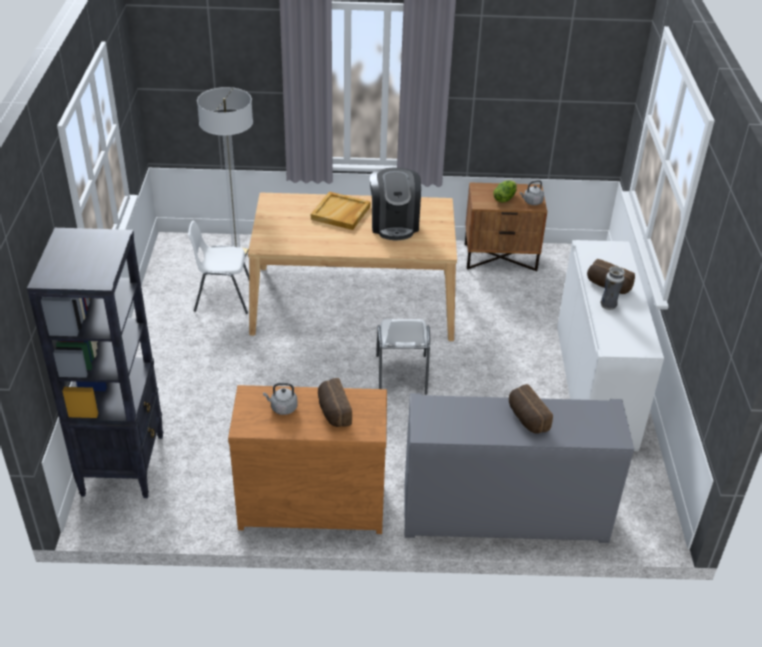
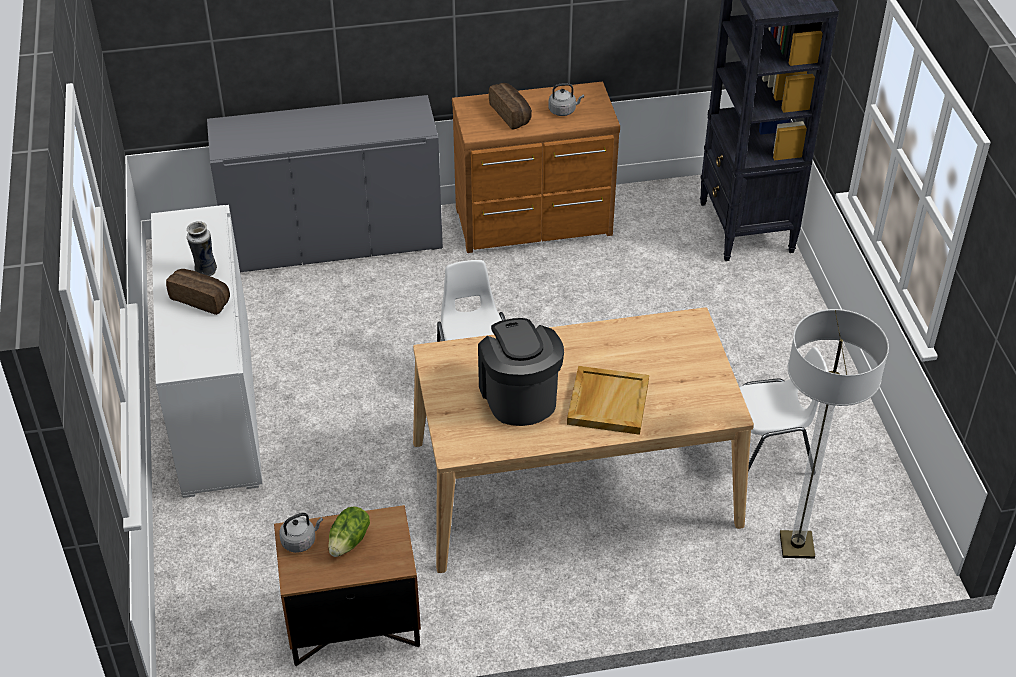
camera: 170 degrees right, 5 degrees up
bread [509,384,553,434] -> none

